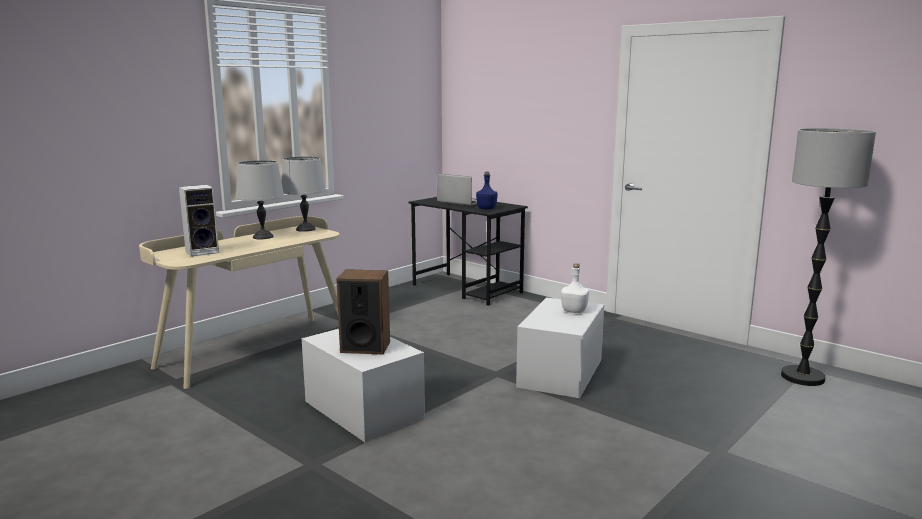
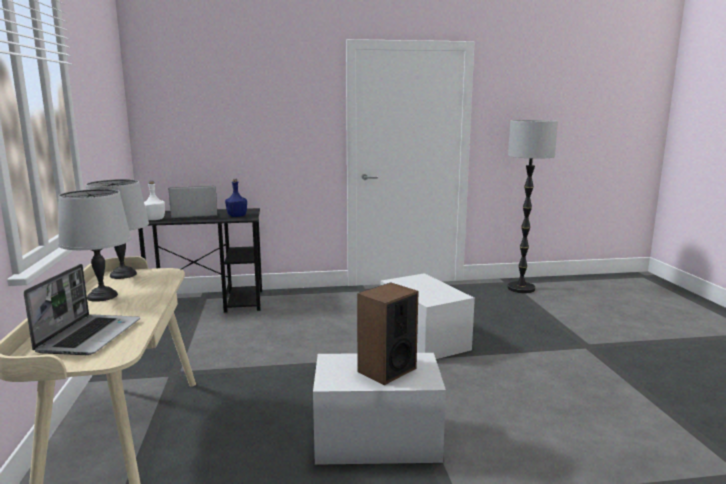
camera: 50 degrees left, 0 degrees up
speaker [179,185,219,257] -> laptop [24,264,140,355]
white bottle [561,263,589,313] -> white bottle moved to [144,181,165,220]

